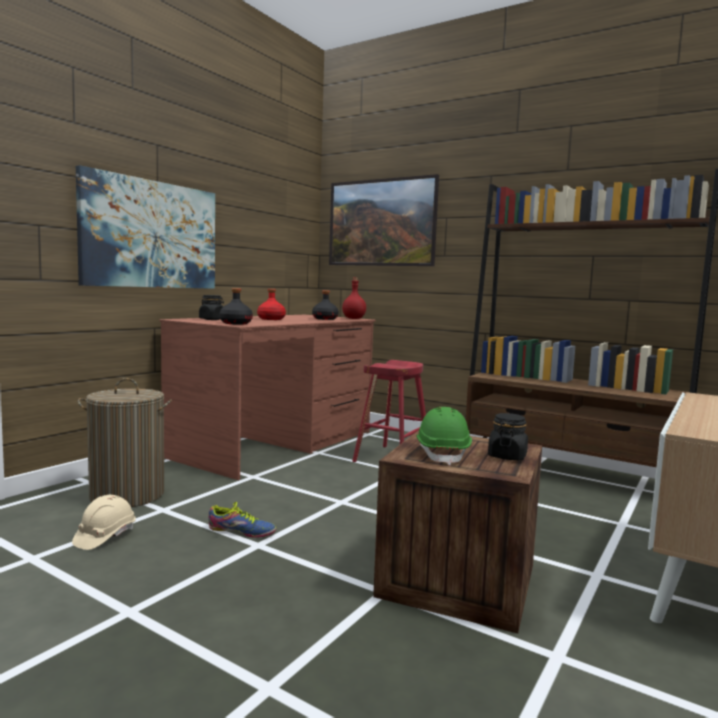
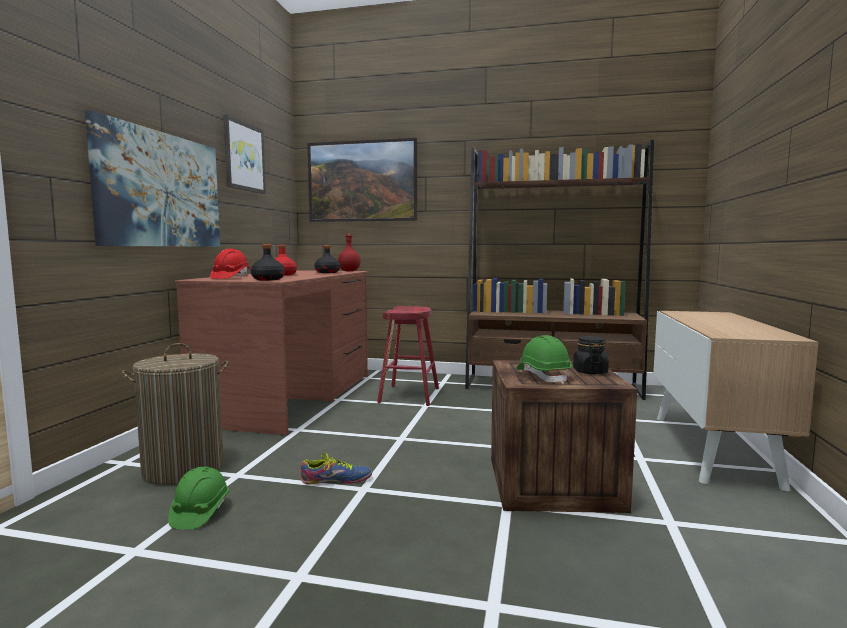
camera: 20 degrees left, 0 degrees up
beige hard hat [72,495,136,550] -> green hard hat [168,467,229,530]
black jar [199,295,224,320] -> red hard hat [210,249,250,279]
none -> picture [223,114,266,194]

